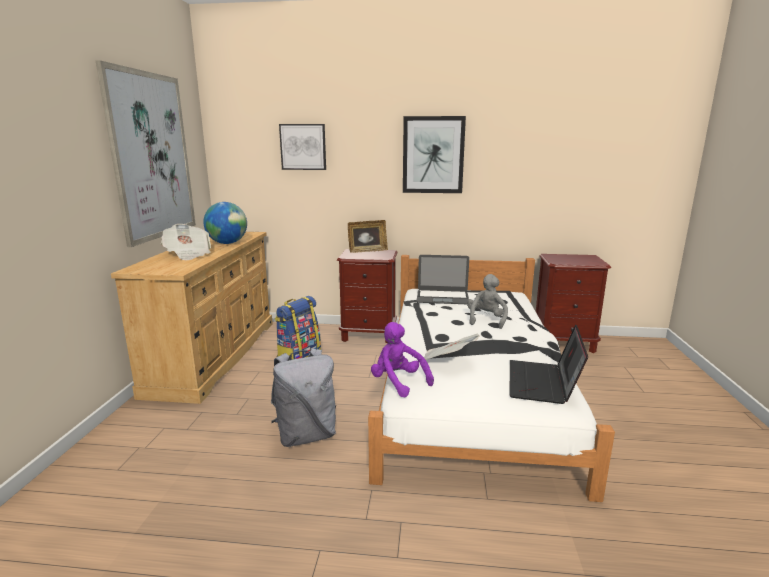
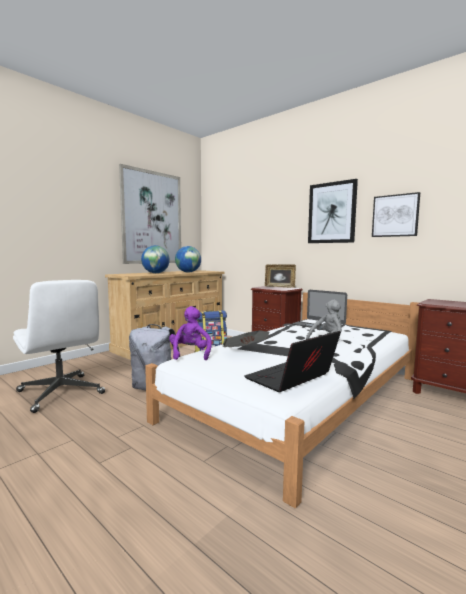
camera: 35 degrees right, 10 degrees down
newspaper [161,224,211,260] -> globe [141,245,170,273]
picture [279,124,326,170] -> picture moved to [372,192,420,237]
none -> white office chair [13,280,105,413]

